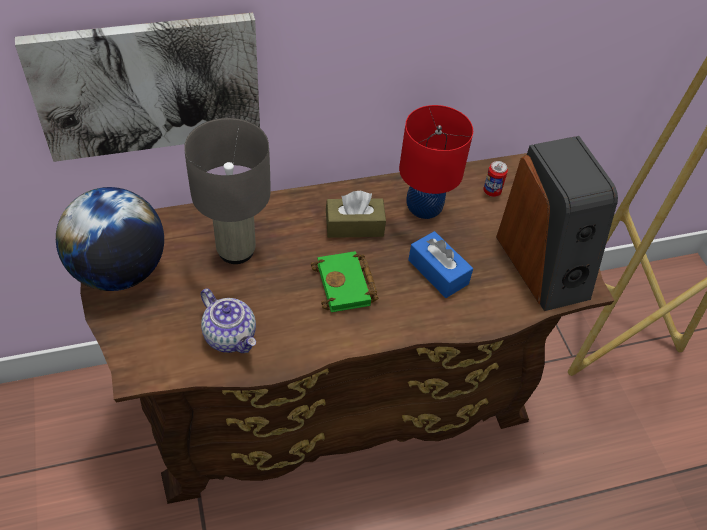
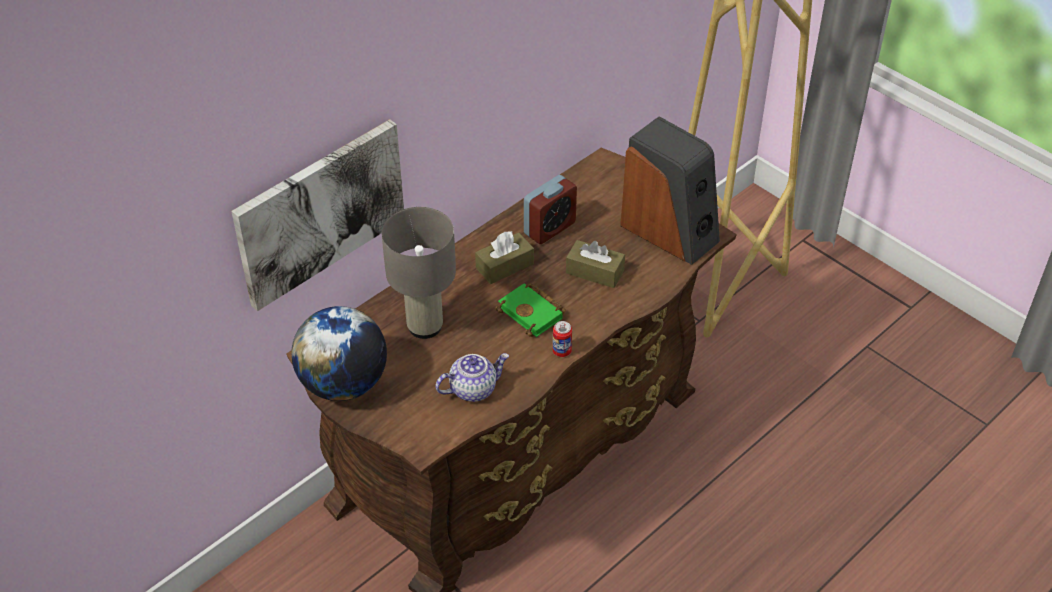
camera: 25 degrees left, 5 degrees down
teapot [201,288,256,353] -> teapot turned 45 degrees counterclockwise [436,353,509,402]
red table lamp [399,105,473,219] -> alarm clock [524,175,577,244]
blue tissue box [408,231,473,298] -> brown tissue box [566,240,625,288]
can [483,161,508,197] -> can moved to [553,321,572,357]

